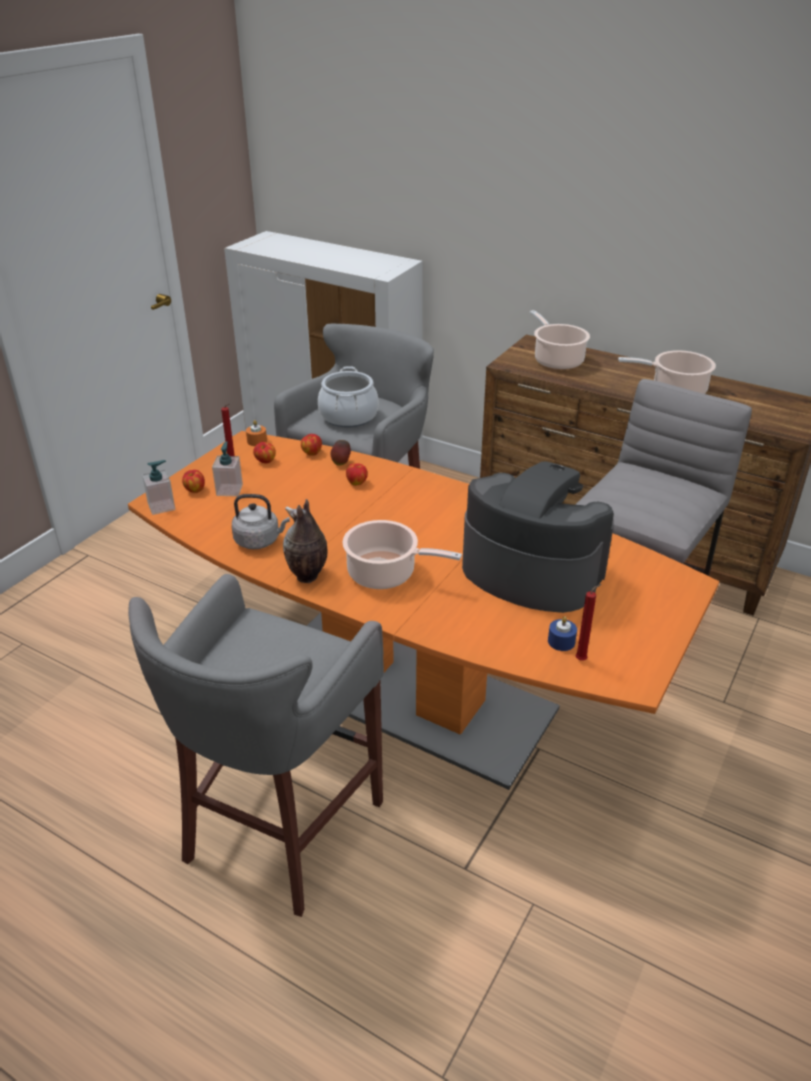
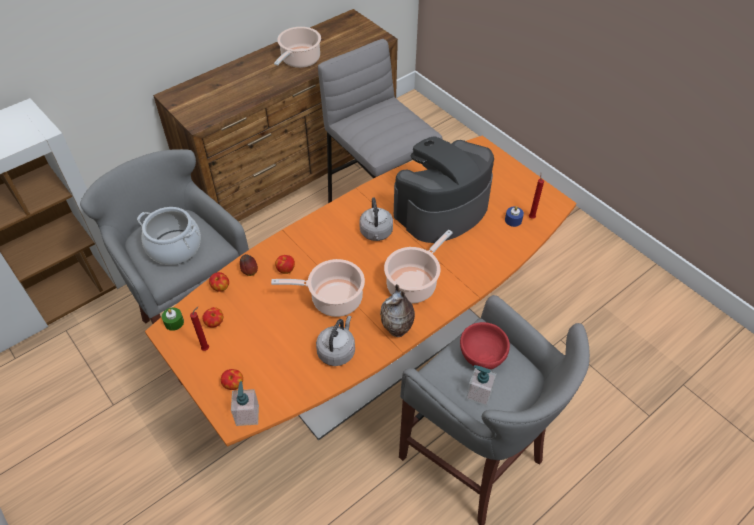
camera: 70 degrees left, 15 degrees up
soap dispenser [212,441,243,496] -> soap dispenser moved to [466,365,497,406]
orange candle [246,420,267,446] -> green candle [162,308,184,331]
cooking pot [530,310,590,370] -> cooking pot moved to [271,259,365,317]
none -> grey kettle [359,197,393,241]
none -> red bowl [460,322,510,369]

